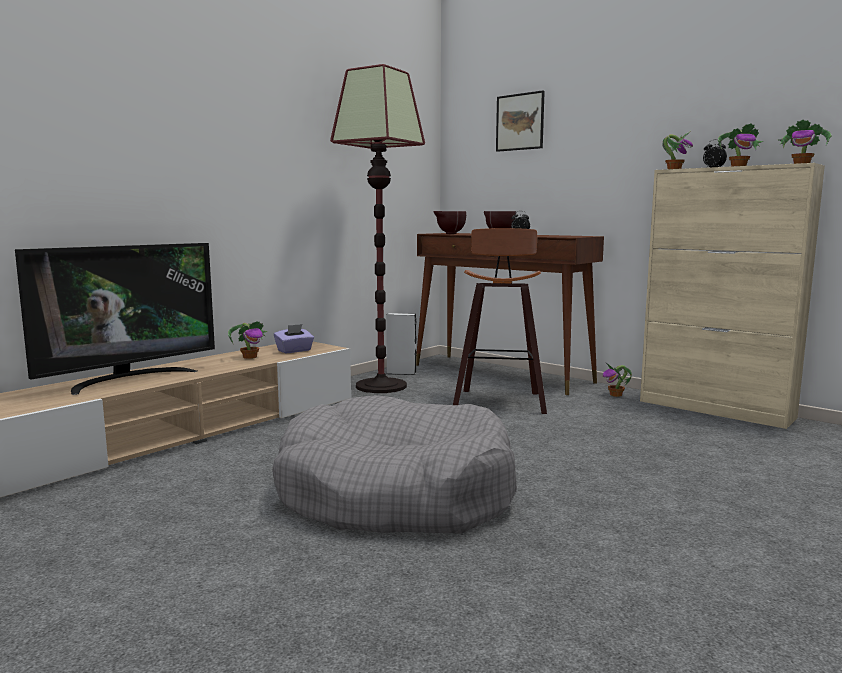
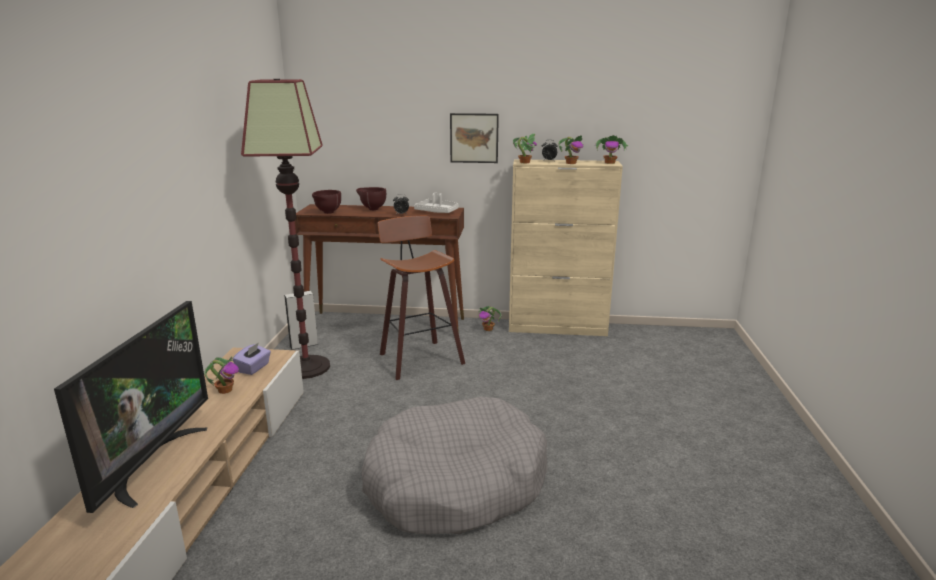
camera: 35 degrees left, 10 degrees up
picture [496,90,545,152] -> picture moved to [450,113,499,163]
none -> white tray [414,193,459,213]

